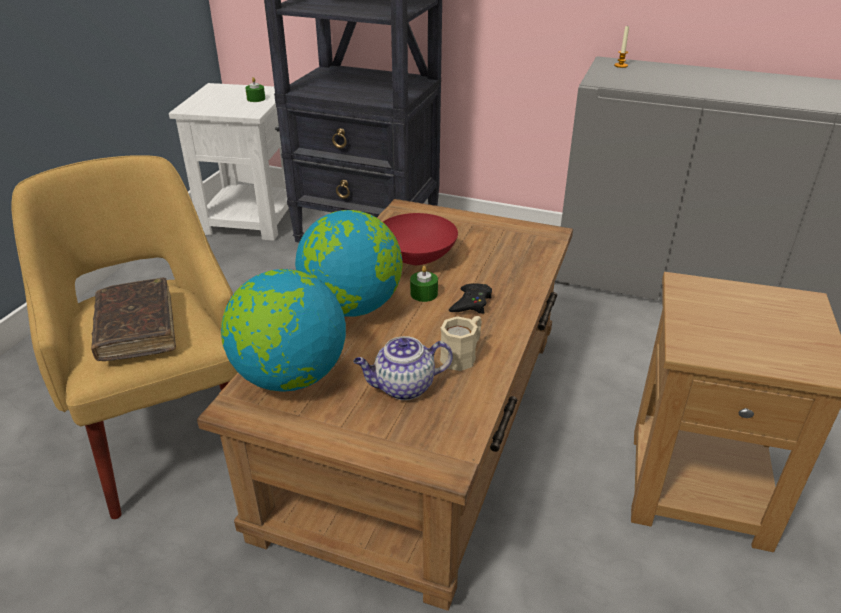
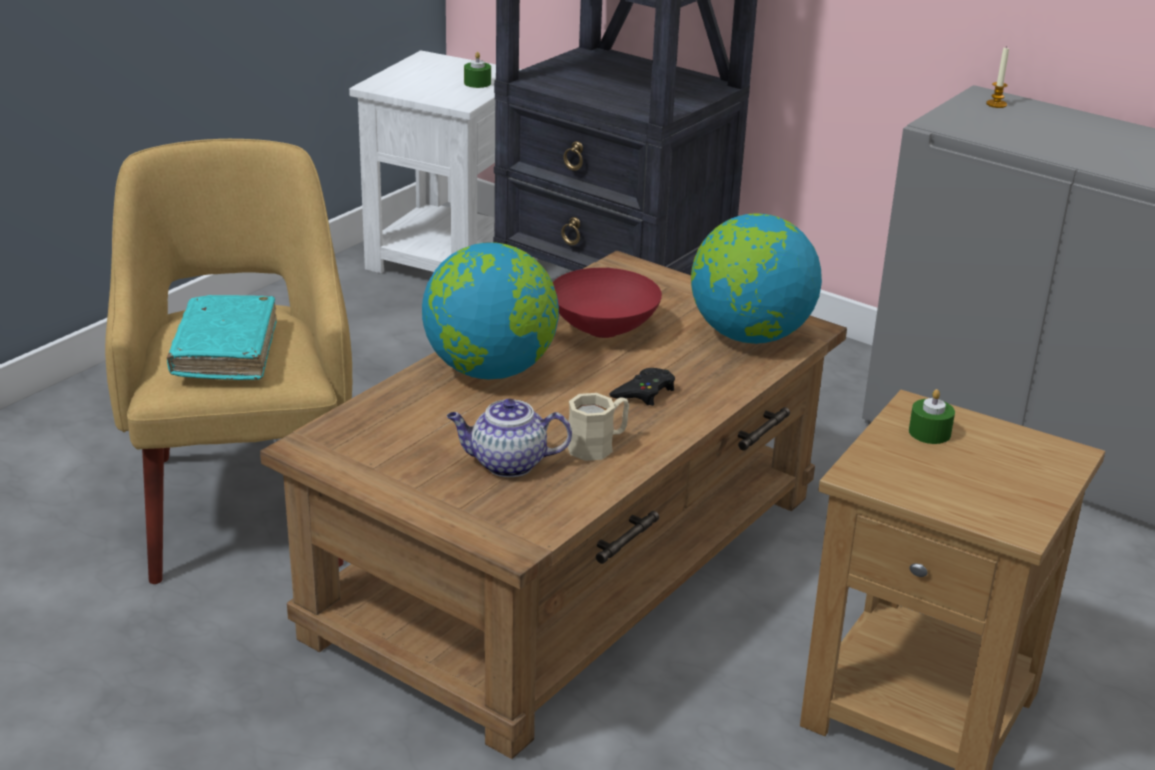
camera: 15 degrees right, 5 degrees down
brown book [91,278,176,361] -> turquoise book [167,295,277,380]
globe [221,269,346,392] -> globe moved to [691,213,822,344]
green candle [410,266,438,302] -> green candle moved to [909,389,955,444]

